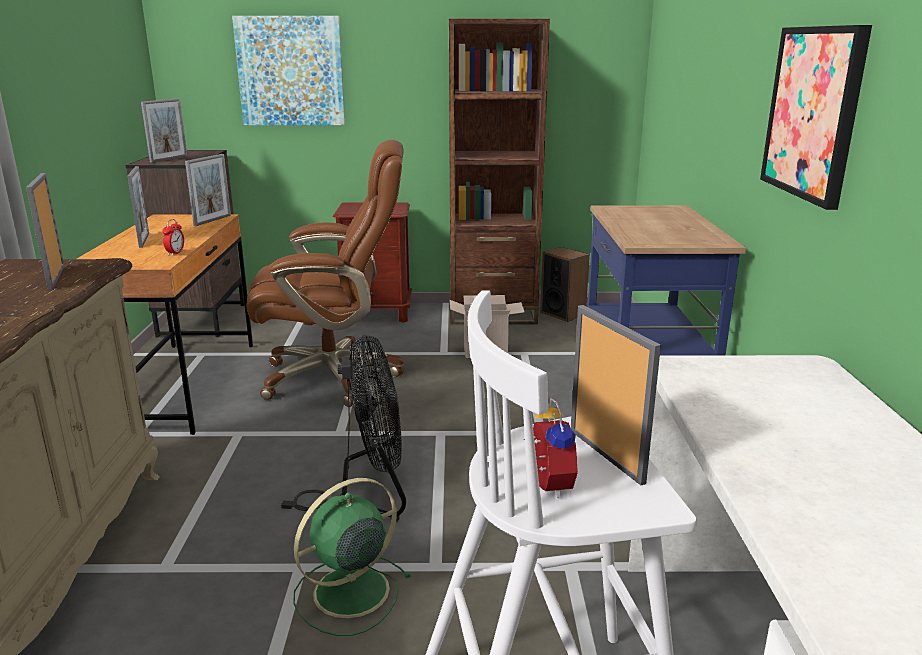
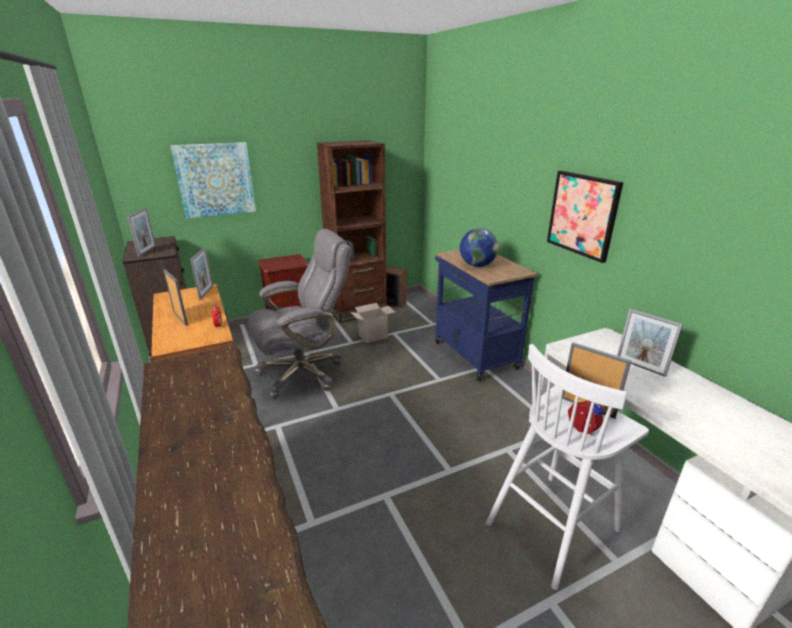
camera: 25 degrees left, 5 degrees up
picture frame [26,173,65,290] -> picture frame moved to [617,308,683,377]
brown office chair [246,140,404,407] -> grey office chair [248,229,351,399]
black fan [279,334,406,522] -> none
green fan [293,478,411,636] -> none
none -> globe [460,228,498,267]

